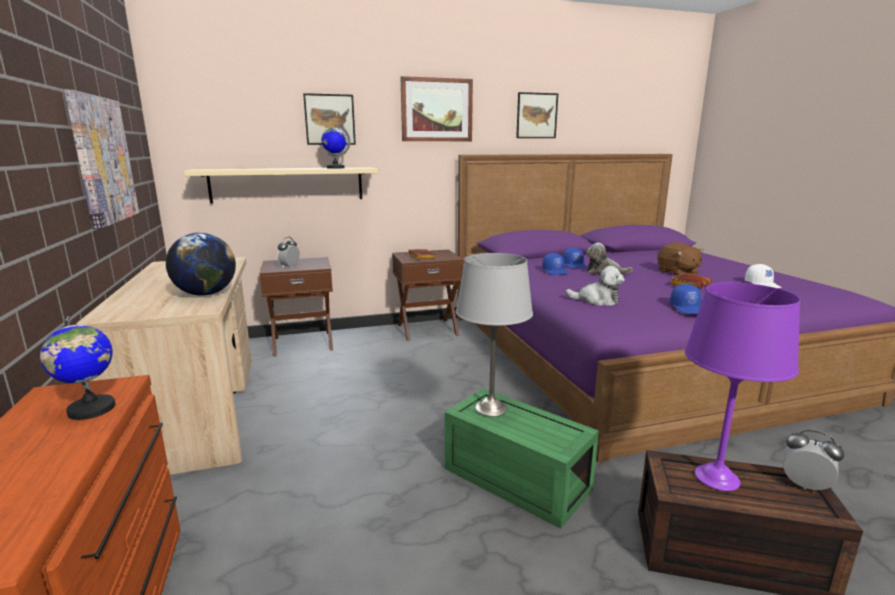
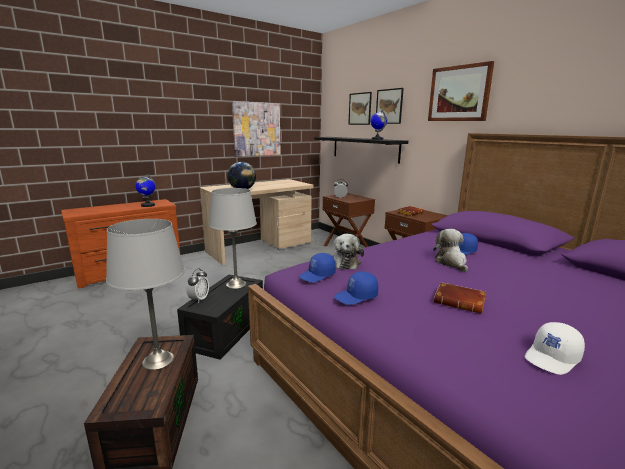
camera: 70 degrees right, 0 degrees up
beige shelf [184,167,378,204] -> black shelf [314,137,408,164]
green storage box [445,388,599,529] -> black storage box [177,275,263,360]
picture [516,92,558,138] -> picture moved to [348,92,372,125]
blue cap [542,253,569,275] -> blue cap moved to [299,253,336,282]
brown plush toy [657,242,703,276] -> none
purple table lamp [685,282,800,491] -> grey table lamp [106,219,185,370]
alarm clock [783,430,844,490] -> alarm clock moved to [186,268,209,303]

